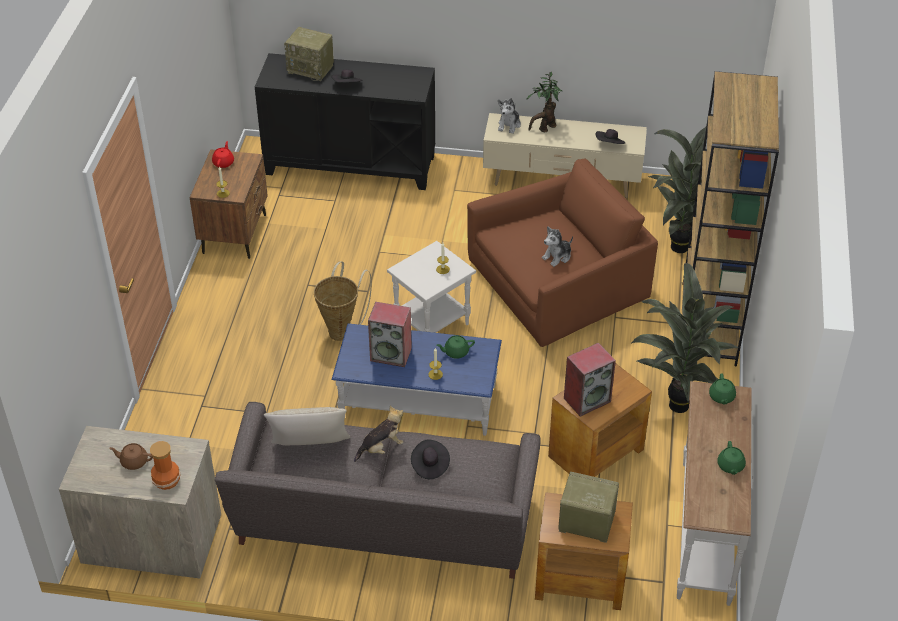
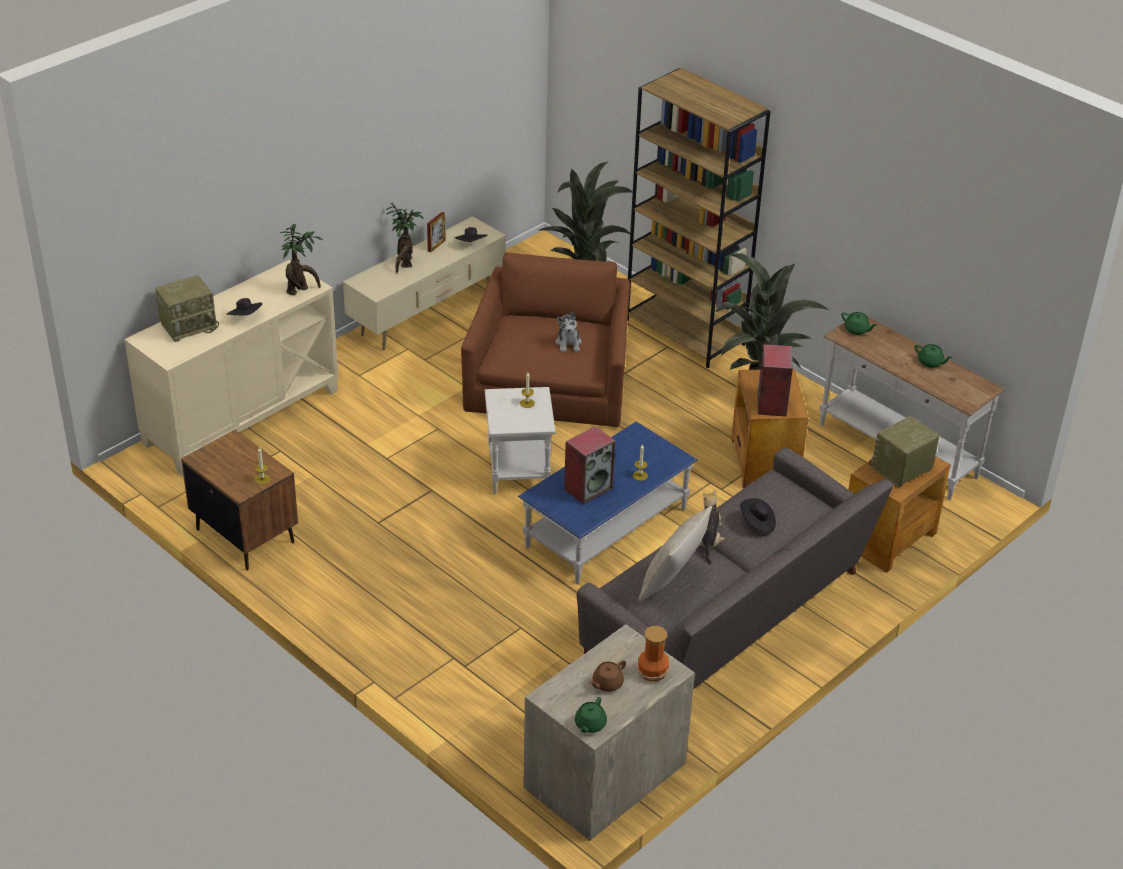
camera: 55 degrees left, 5 degrees down
red teapot [212,141,234,168] -> none
black cabinet [255,53,435,190] -> beige cabinet [124,260,338,476]
basket [314,261,372,341] -> none
green teapot [436,335,475,359] -> green teapot moved to [575,697,607,733]
plush toy [498,98,521,134] -> none
none -> potted plant [280,224,323,295]
none -> picture frame [427,212,446,252]

